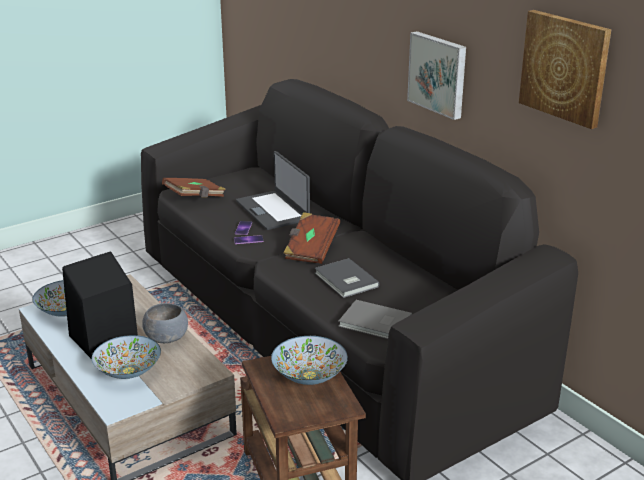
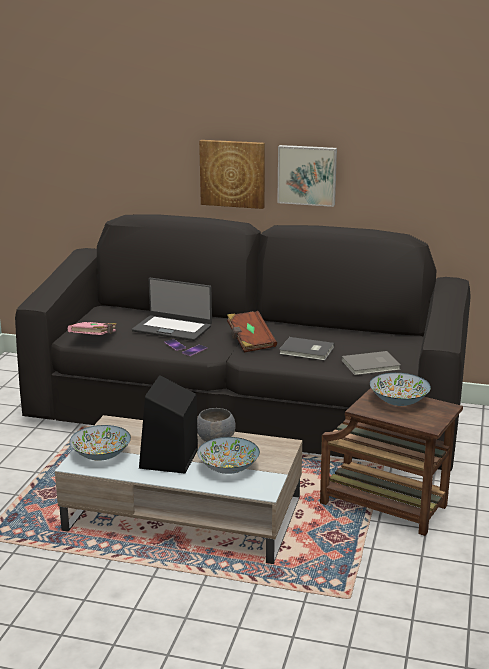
camera: 40 degrees left, 5 degrees down
brown book [162,178,226,197] -> pink book [68,322,117,335]
picture [519,10,612,129] -> picture moved to [199,140,265,209]

